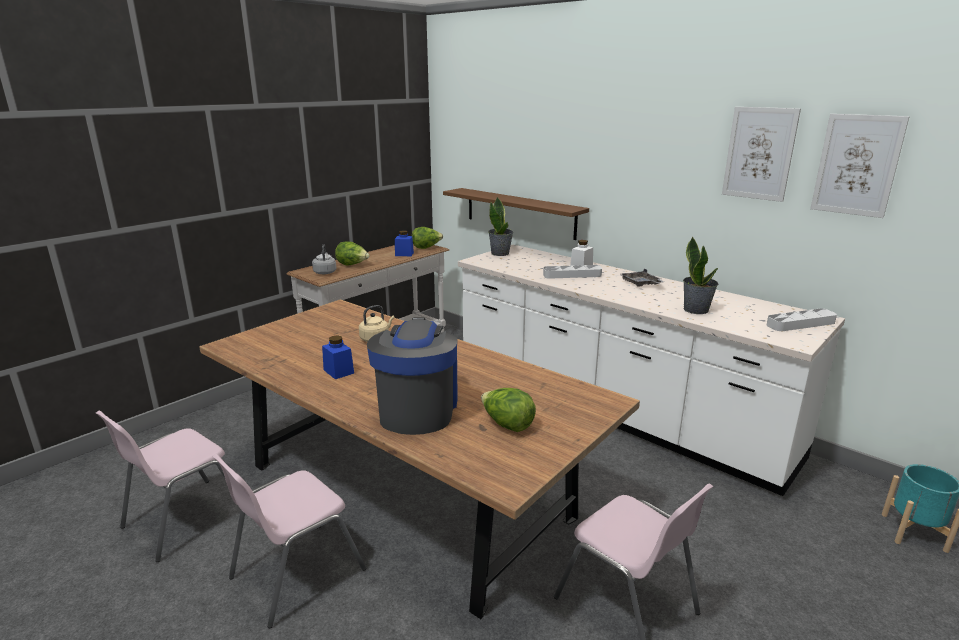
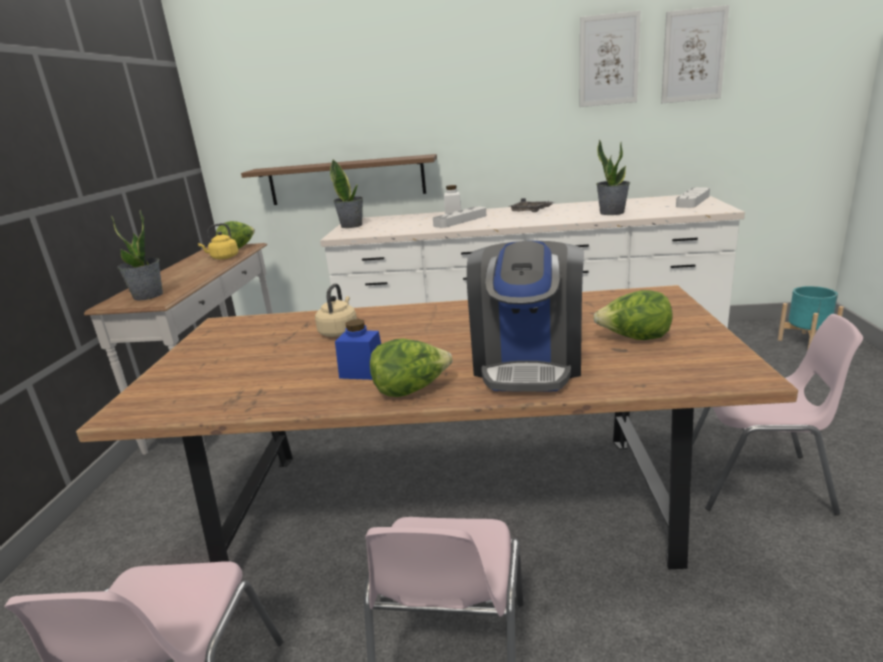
camera: 35 degrees left, 0 degrees up
grey kettle [312,244,336,274] -> potted plant [111,210,163,300]
lettuce [335,241,370,266] -> lettuce moved to [370,338,453,397]
coffee machine [367,317,458,435] -> coffee machine turned 135 degrees counterclockwise [467,241,584,392]
blue jar [395,230,414,256] -> yellow kettle [198,223,238,260]

